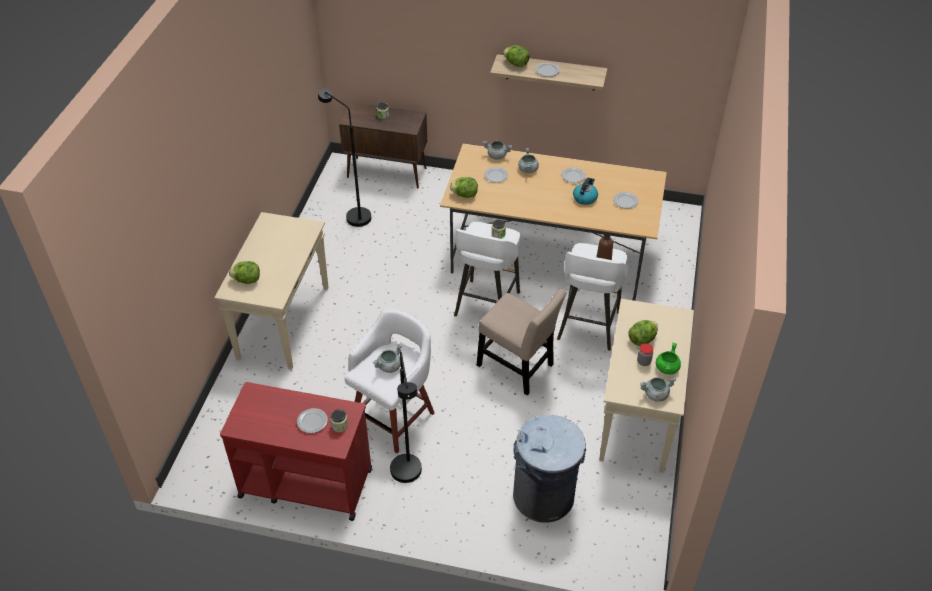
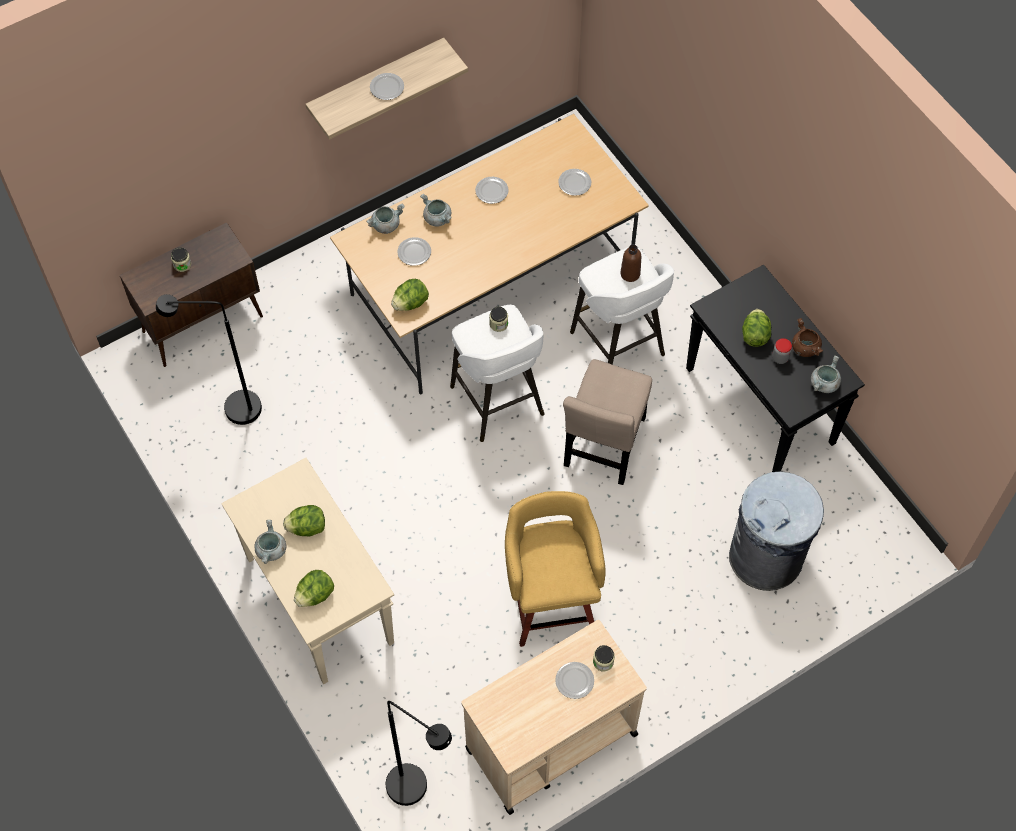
camera: 45 degrees left, 15 degrees up
red cart [220,382,372,521] -> beige cart [461,620,647,815]
white stool [344,309,435,453] -> yellow stool [505,491,605,647]
grey cooking pot [373,344,402,373] -> grey cooking pot moved to [255,520,286,564]
black floor lamp [390,352,422,483] -> black floor lamp moved to [386,701,452,806]
beige chair [477,289,566,395] -> beige chair turned 120 degrees clockwise [563,359,652,485]
lettuce [504,45,530,67] -> lettuce moved to [283,505,325,537]
kettle [573,178,598,205] -> none
beige console table [599,299,694,473] -> black console table [686,264,865,472]
green cooking pot [656,343,681,375] -> brown cooking pot [792,318,823,357]

